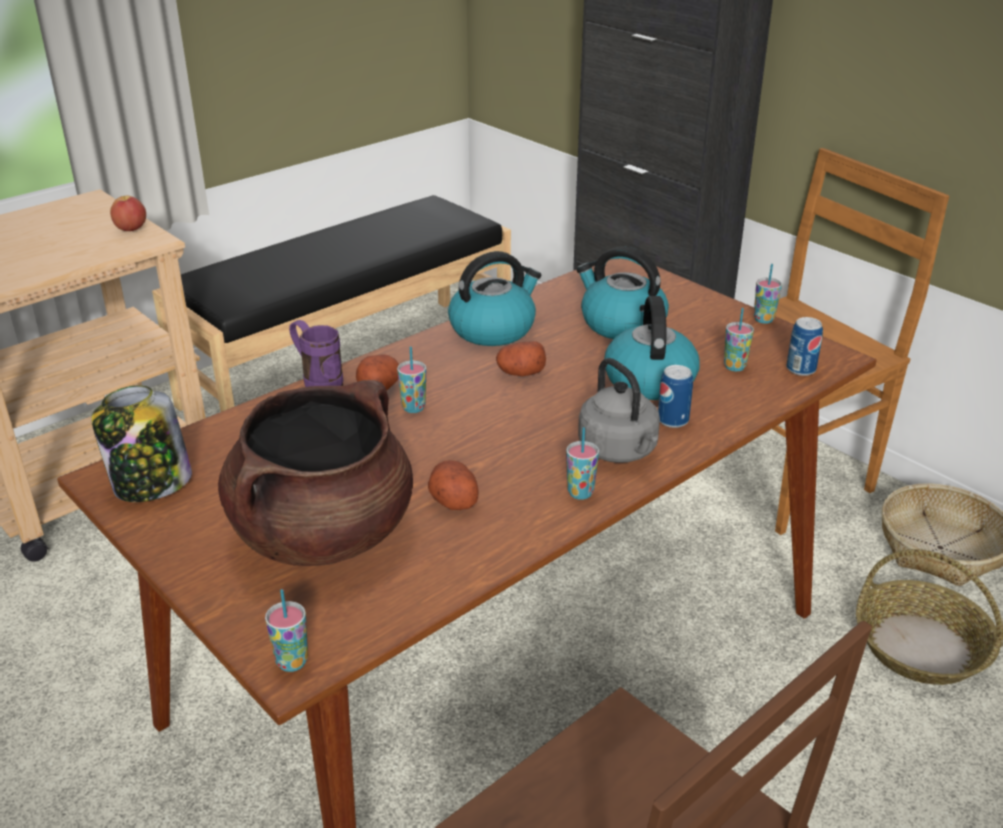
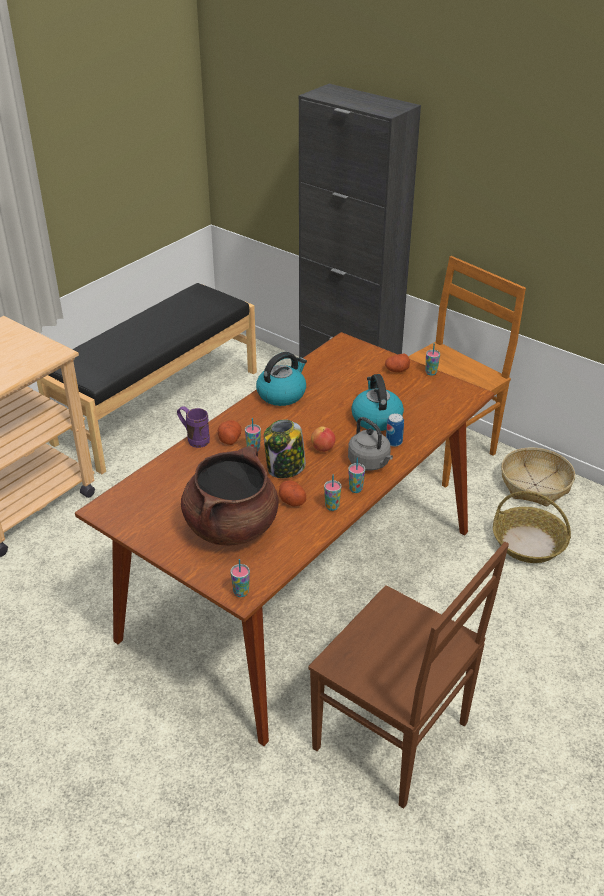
camera: 10 degrees left, 5 degrees up
jar [91,385,192,502] -> jar moved to [264,419,306,478]
apple [110,196,146,231] -> apple moved to [311,426,335,452]
potato [496,341,546,376] -> potato moved to [385,354,410,372]
kettle [576,247,669,339] -> none
cup [724,308,754,371] -> cup moved to [324,475,341,511]
can [786,317,823,376] -> none

